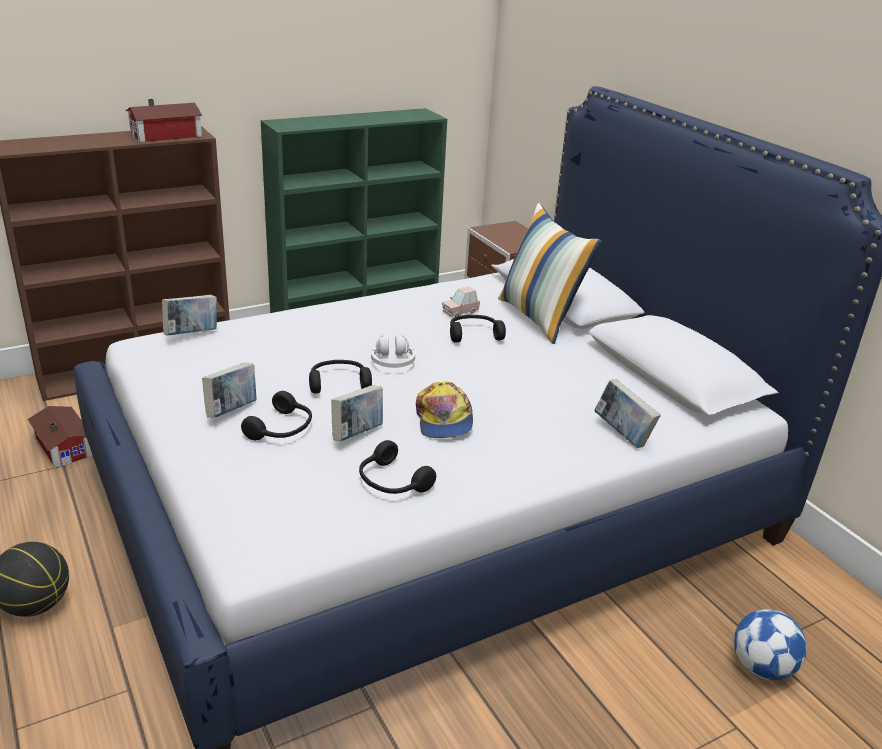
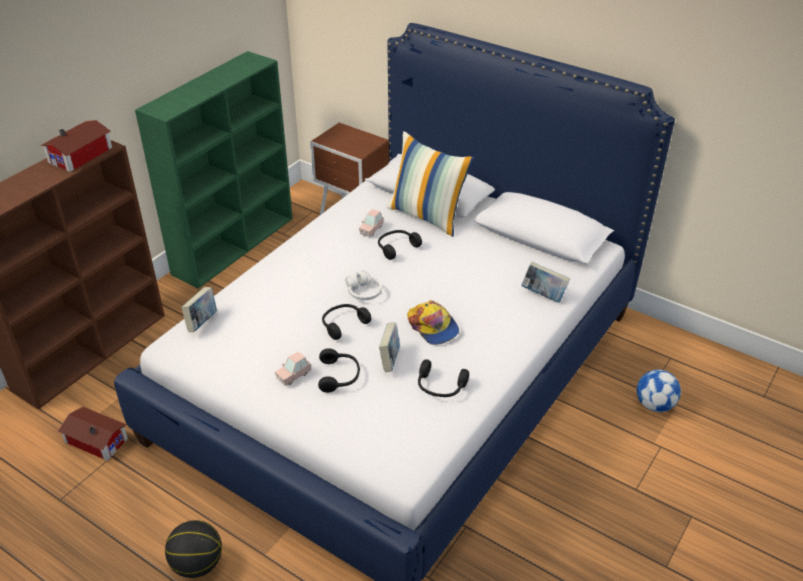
camera: 25 degrees left, 10 degrees up
book [202,363,256,418] -> pink toy car [275,351,311,386]

